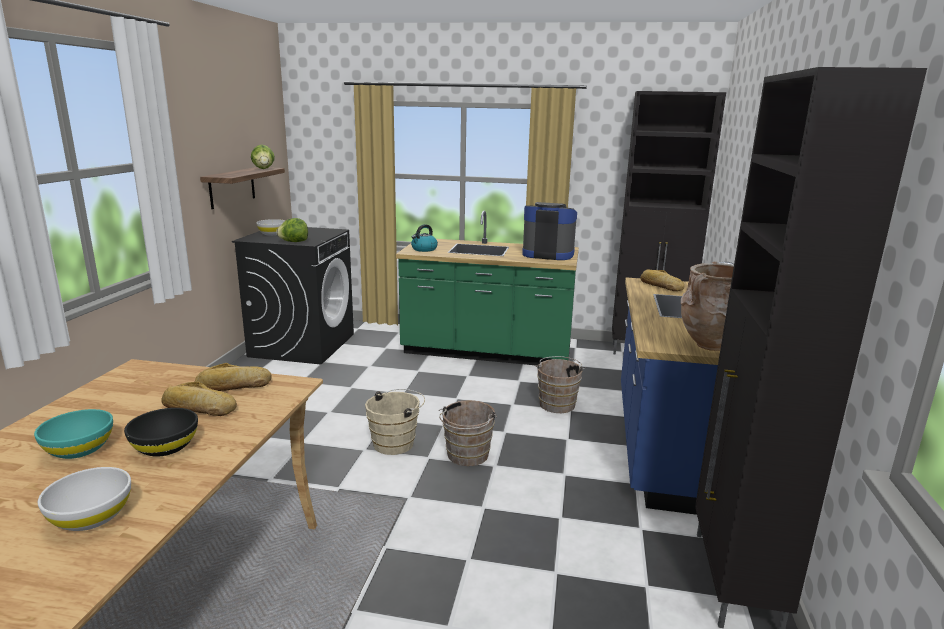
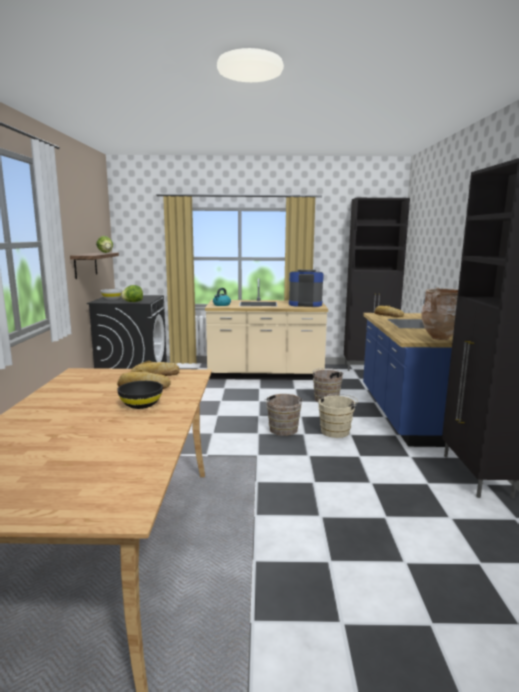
camera: 10 degrees left, 5 degrees down
turquoise bowl [34,409,113,459] -> none
white bowl [38,467,131,531] -> none
beige bucket [365,389,425,455] -> beige bucket moved to [318,394,358,438]
green counter [396,211,579,366] -> beige counter [205,278,328,380]

